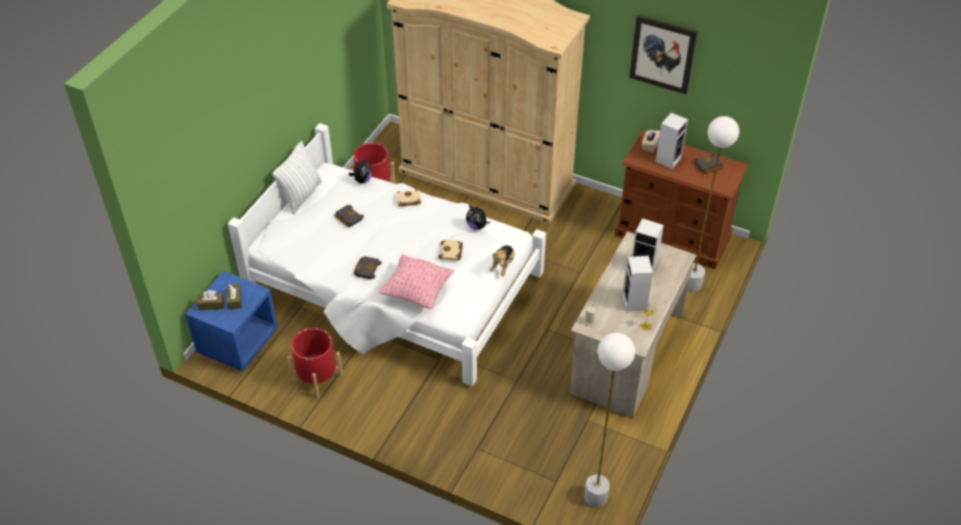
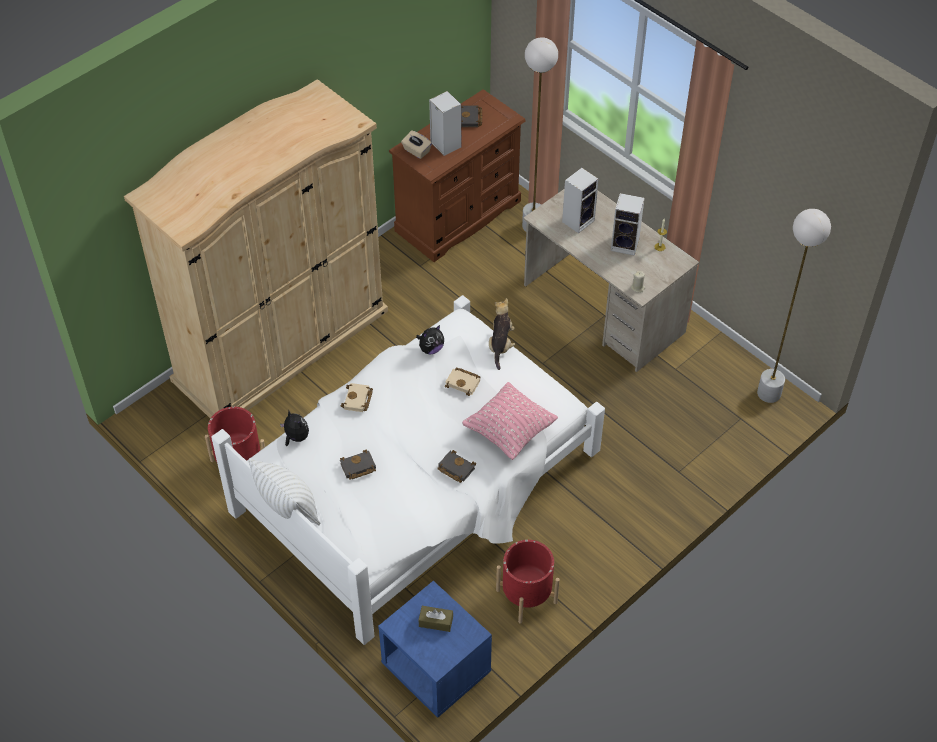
camera: 70 degrees left, 5 degrees up
brown tissue box [197,290,224,311] -> none
plush toy [489,245,515,276] -> plush toy turned 120 degrees counterclockwise [489,298,515,370]
picture [629,15,698,94] -> none

